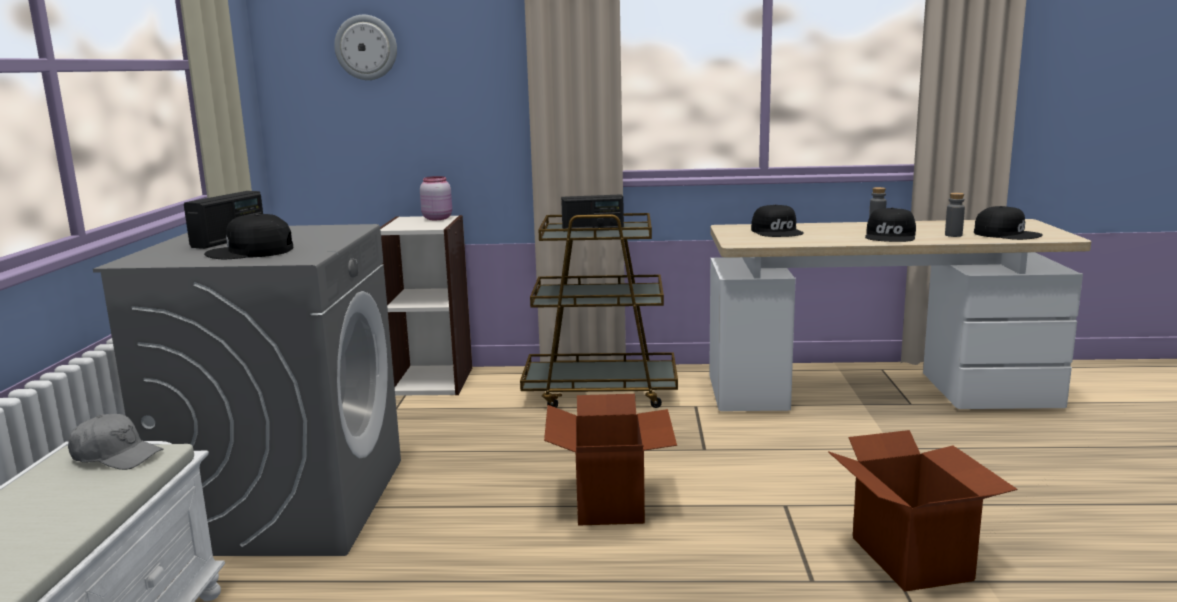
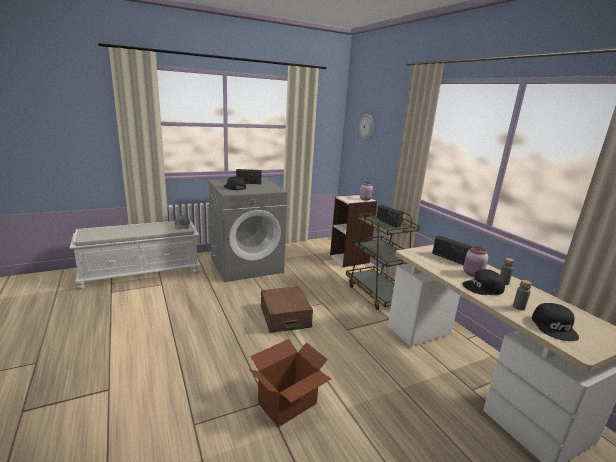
camera: 60 degrees right, 5 degrees up
cardboard box [544,394,677,526] -> brown suitcase [261,286,313,333]
black cap [751,204,804,237] -> radio [432,235,472,265]
none -> pink jar [463,246,488,277]

